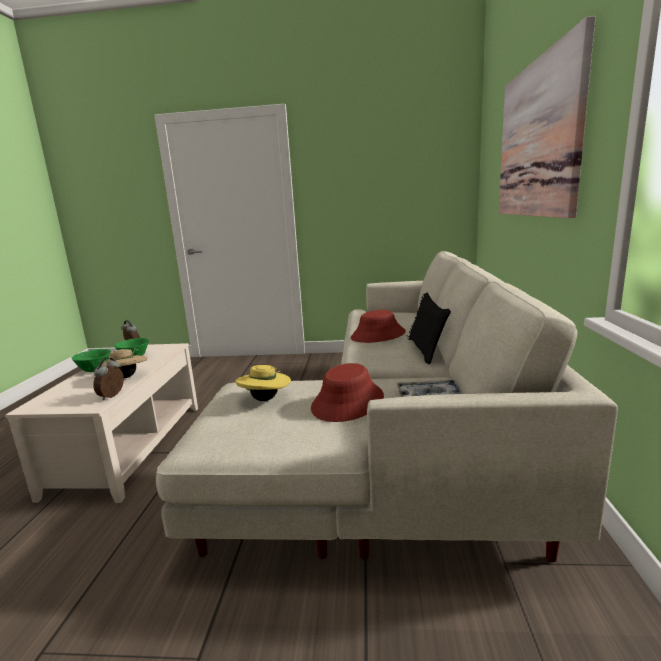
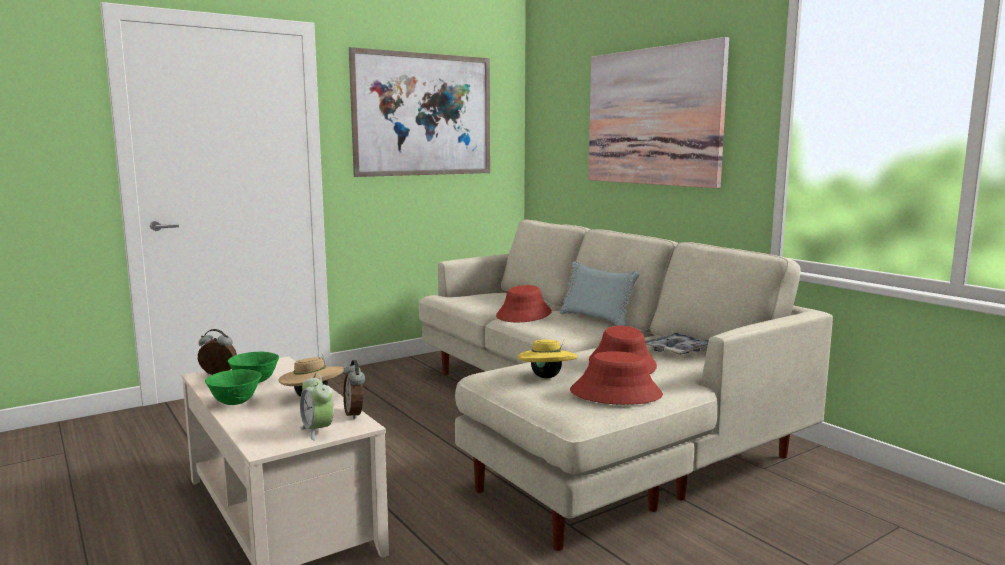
camera: 40 degrees left, 5 degrees down
black pillow [406,293,451,364] -> blue pillow [559,261,640,326]
none -> alarm clock [300,373,334,441]
none -> picture [349,47,490,177]
none -> red hat [570,351,663,405]

